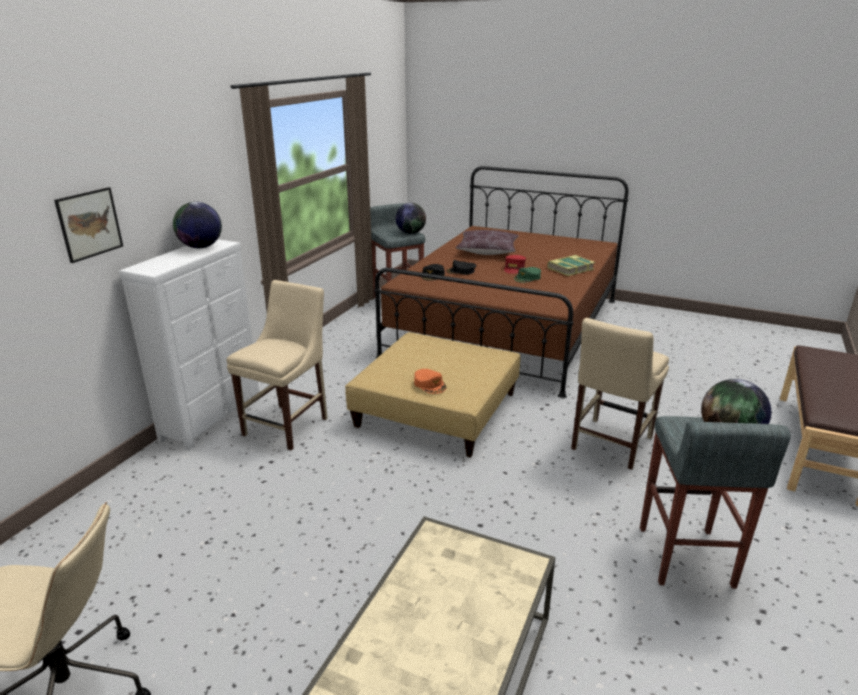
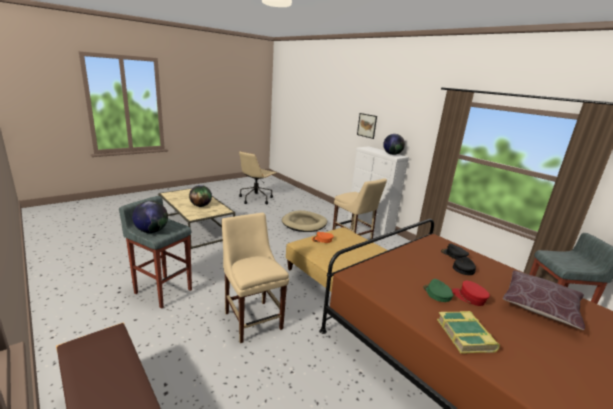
camera: 115 degrees right, 5 degrees down
globe [395,203,426,234] -> globe moved to [189,185,212,207]
none -> beige dog bed [282,210,327,232]

